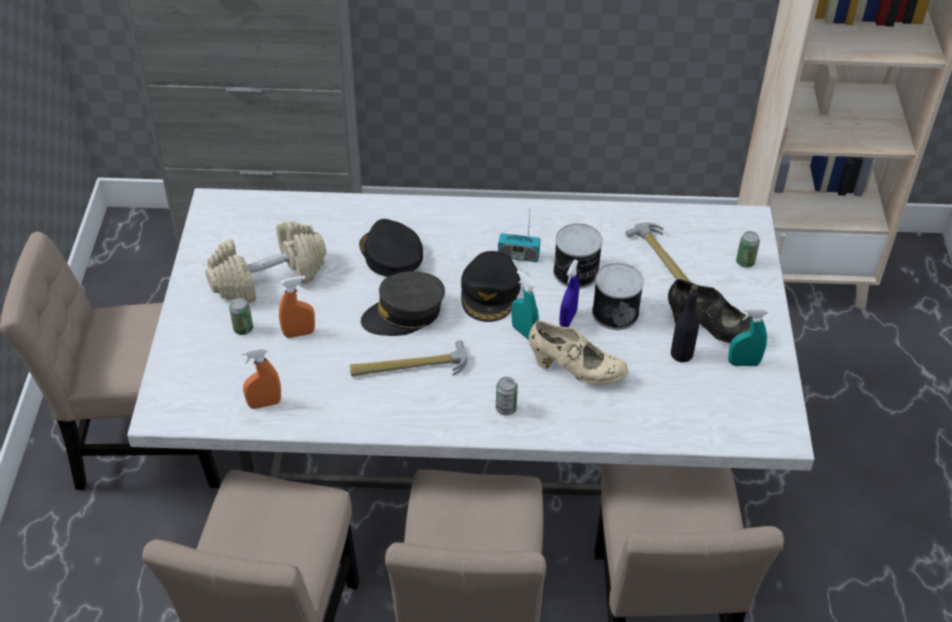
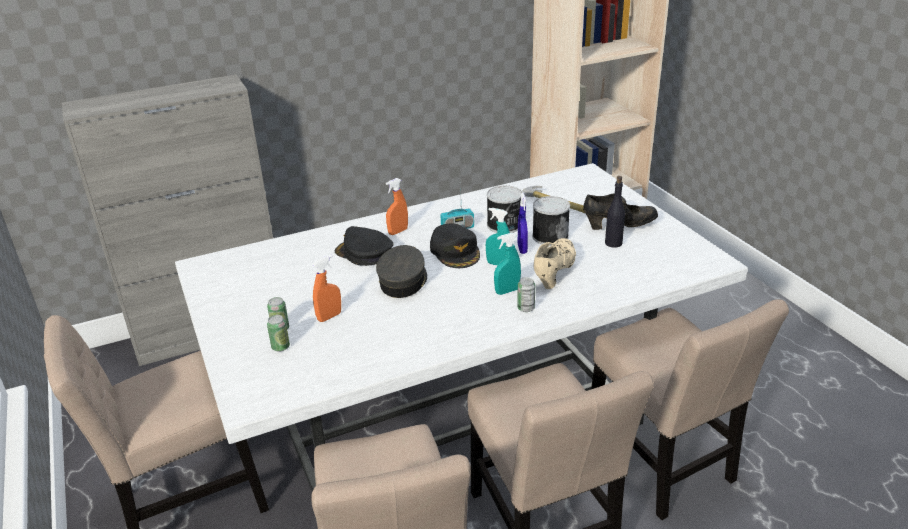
camera: 25 degrees left, 15 degrees down
beige dumbbell [205,220,326,303] -> none
orange spray bottle [241,347,281,409] -> orange spray bottle moved to [386,178,408,235]
hammer [350,340,468,377] -> none
grey cap [361,271,445,336] -> grey cap turned 150 degrees clockwise [376,245,427,298]
beige shoe [529,321,629,385] -> beige shoe turned 60 degrees counterclockwise [534,238,576,289]
turquoise spray bottle [728,308,768,366] -> turquoise spray bottle moved to [494,233,521,295]
can [736,231,760,268] -> can moved to [267,315,290,352]

